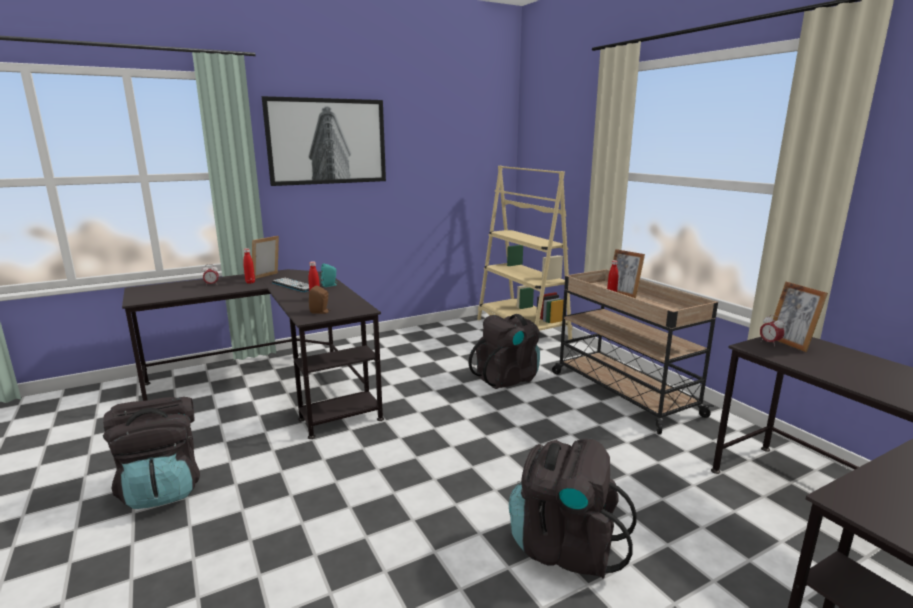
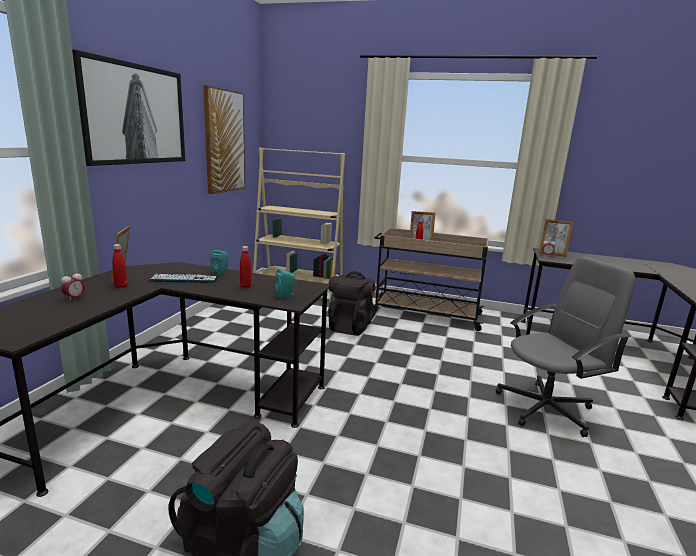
camera: 45 degrees left, 0 degrees up
brown speaker [309,285,330,314] -> turquoise speaker [274,269,295,299]
black backpack [509,439,637,578] -> grey office chair [496,256,635,437]
none -> picture [203,85,245,194]

